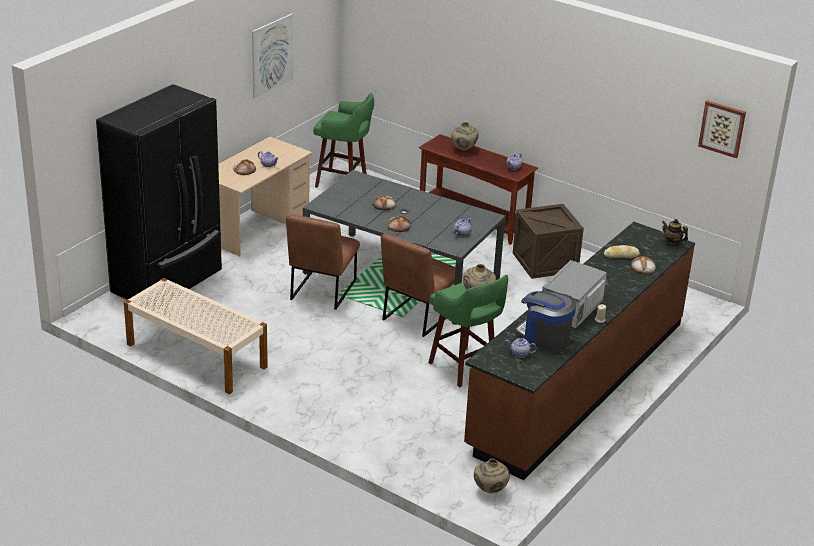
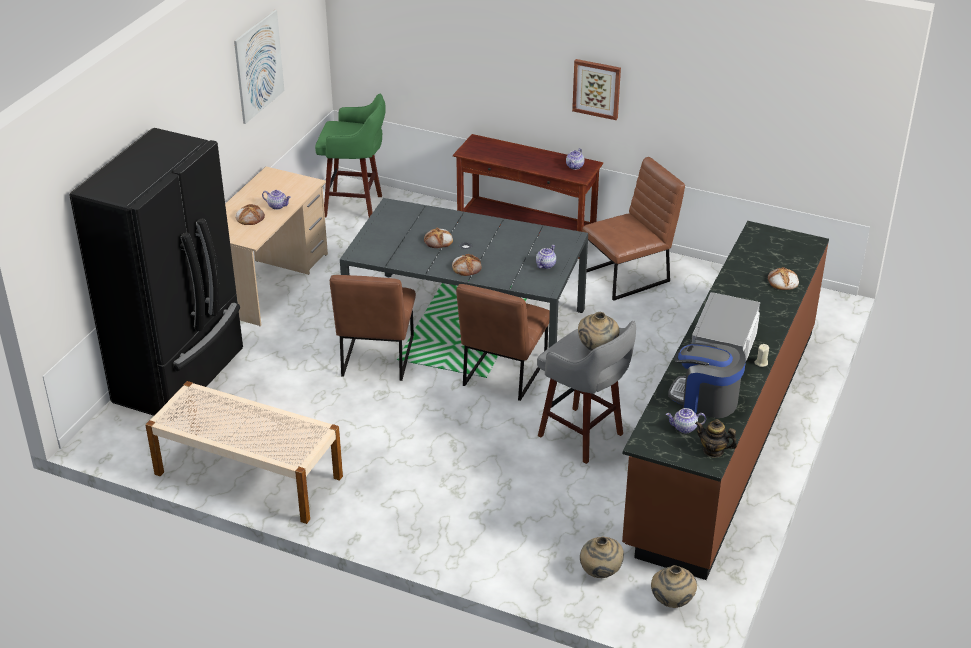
camera: 10 degrees left, 5 degrees up
green stool [428,275,508,388] -> grey stool [537,321,636,464]
beige vase [451,122,479,150] -> beige vase moved to [580,537,624,578]
crate [513,204,584,279] -> brown chair [582,157,685,301]
bread [604,245,640,258] -> none
teapot [662,219,688,247] -> teapot moved to [695,419,737,458]
picture [698,100,746,158] -> picture moved to [572,59,621,120]

